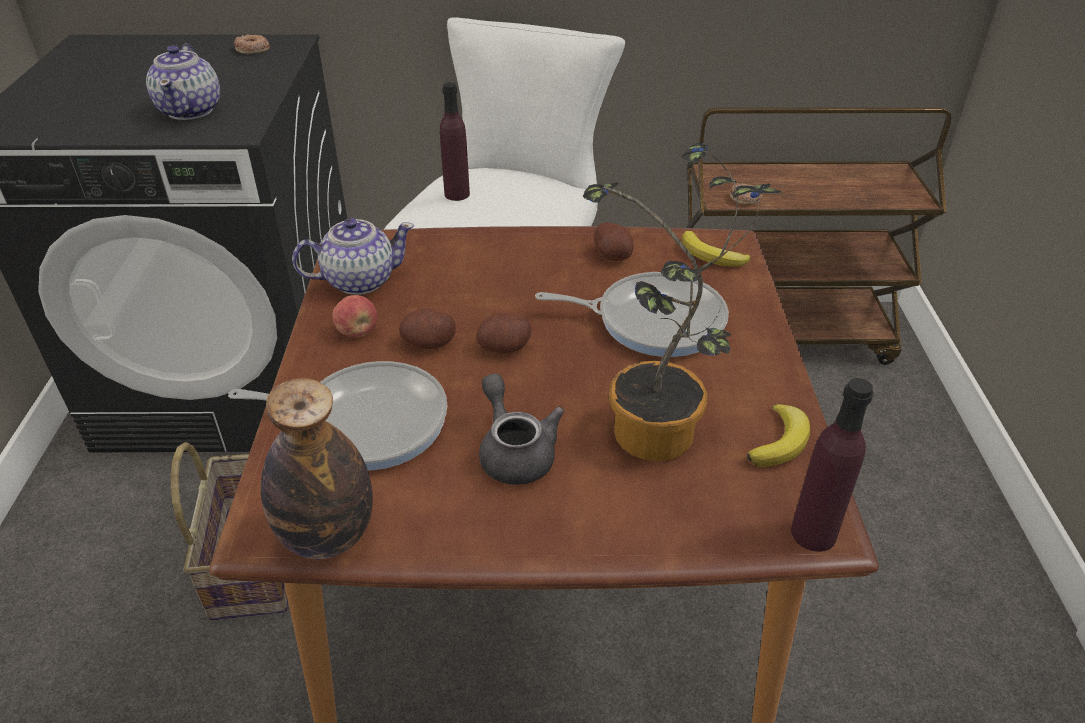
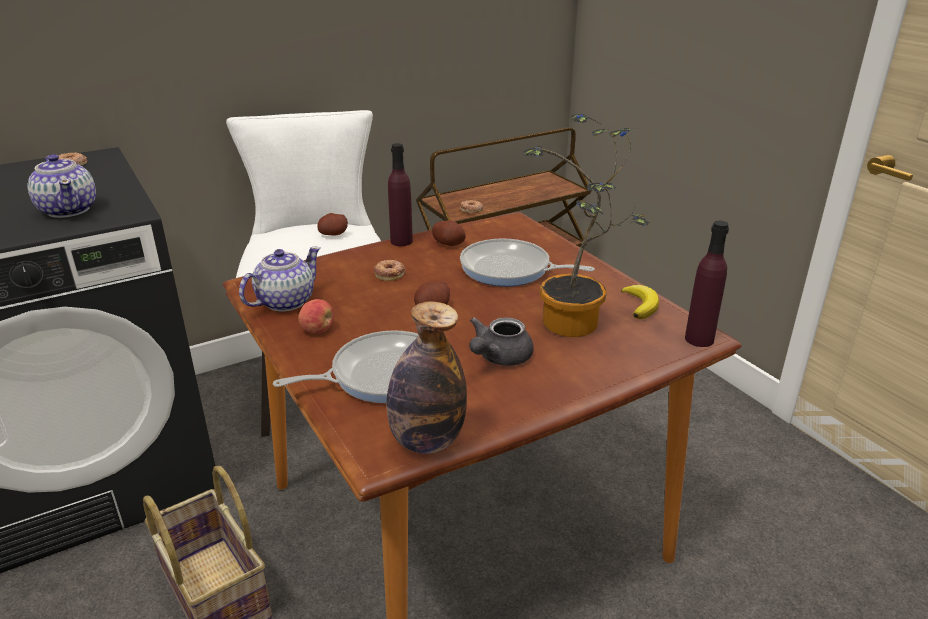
camera: 30 degrees left, 10 degrees down
potato [399,308,456,349] -> potato moved to [317,213,348,236]
purple bottle [440,82,470,201] -> purple bottle moved to [388,143,413,246]
grey teapot [479,373,564,485] -> grey teapot turned 90 degrees counterclockwise [469,317,534,366]
frying pan [535,272,729,357] -> frying pan turned 135 degrees counterclockwise [460,239,595,286]
banana [682,231,751,267] -> none
none -> donut [374,260,405,281]

